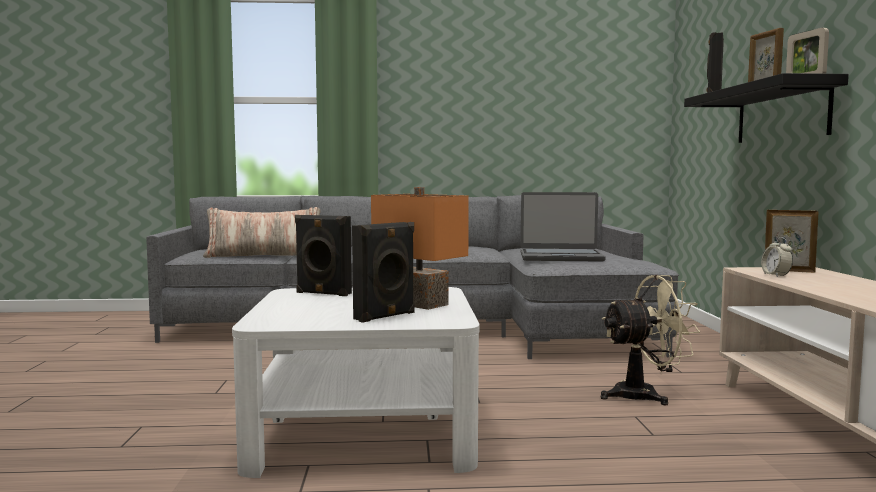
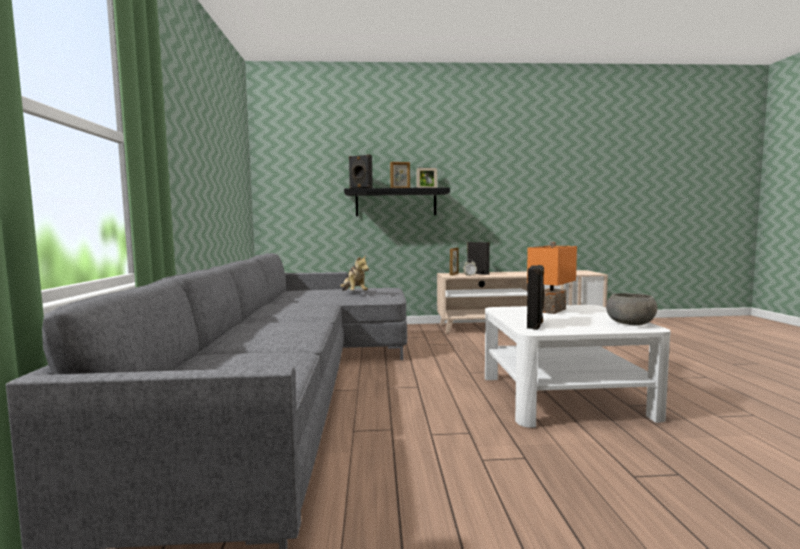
camera: 90 degrees left, 0 degrees up
pillow [203,207,320,258] -> none
black speaker [352,222,414,323] -> black speaker moved to [468,242,490,275]
laptop [521,192,606,262] -> plush toy [340,255,369,291]
beige fan [601,275,700,405] -> none
none -> grey bowl [606,293,657,325]

